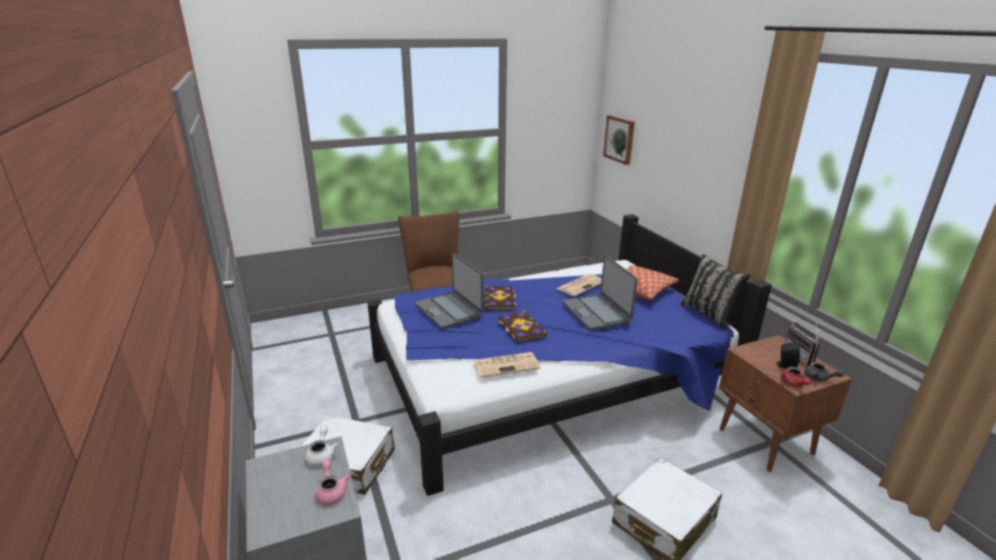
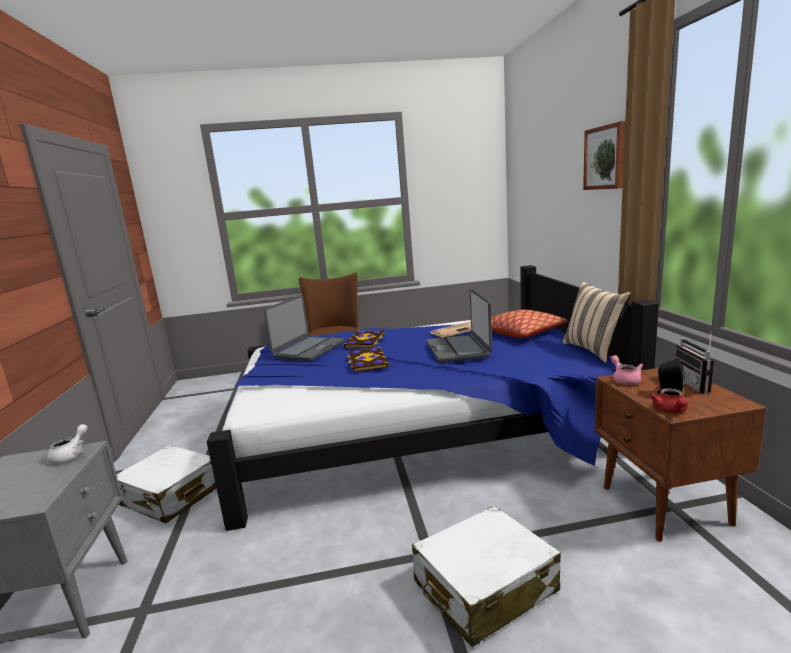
camera: 15 degrees right, 10 degrees down
pink teapot [315,459,350,505] -> pink teapot moved to [610,355,643,385]
laptop [415,253,483,329] -> laptop turned 135 degrees counterclockwise [264,295,344,361]
newspaper [473,352,541,378] -> none
picture [603,115,635,165] -> picture moved to [583,121,625,190]
black pillow [681,254,750,330] -> beige pillow [563,282,631,363]
grey teapot [805,362,844,382] -> none

